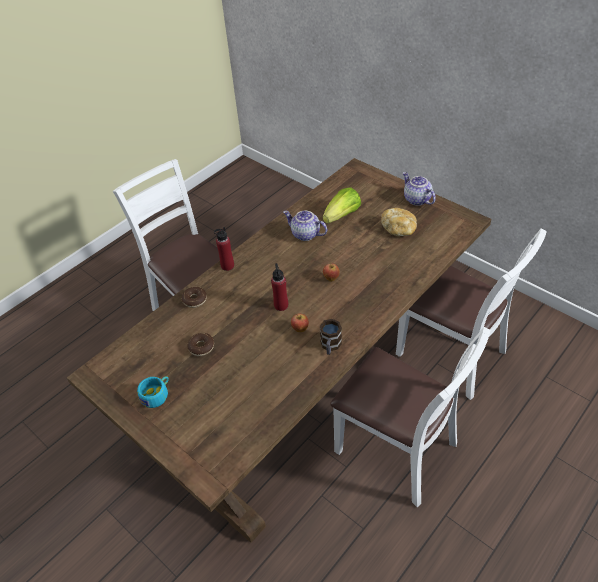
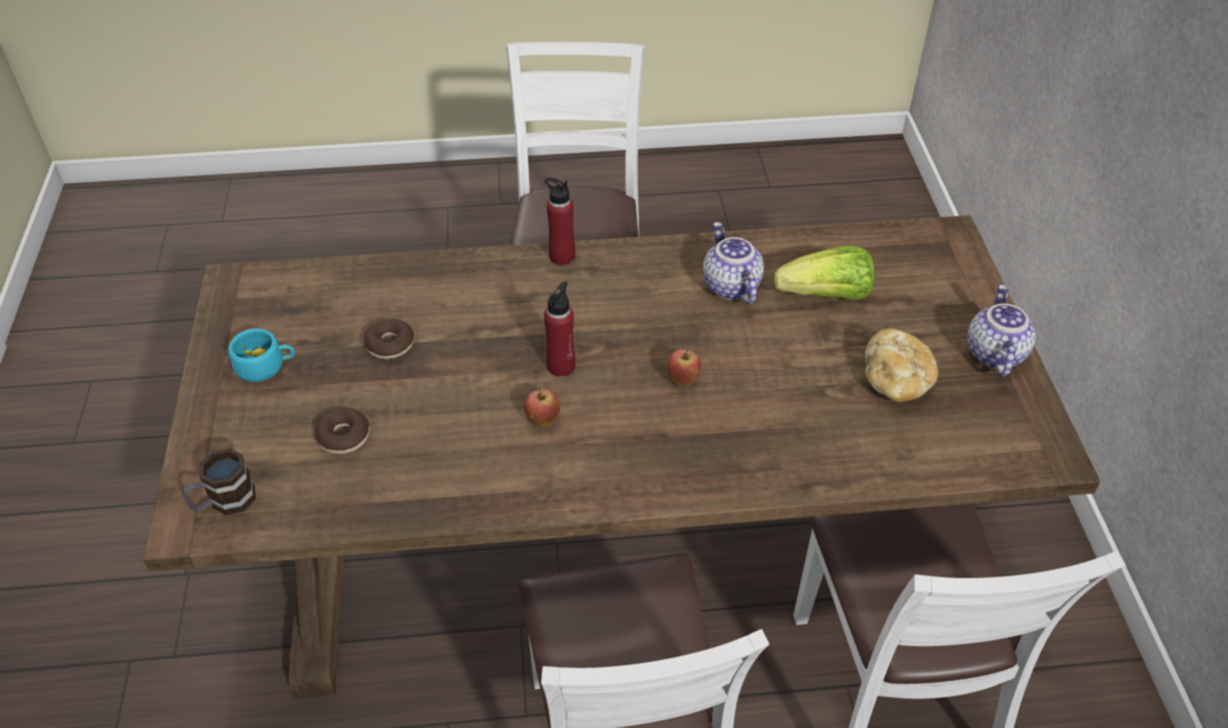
camera: 40 degrees right, 0 degrees up
donut [181,287,207,308] -> donut moved to [315,408,369,454]
mug [320,319,342,355] -> mug moved to [183,448,256,515]

